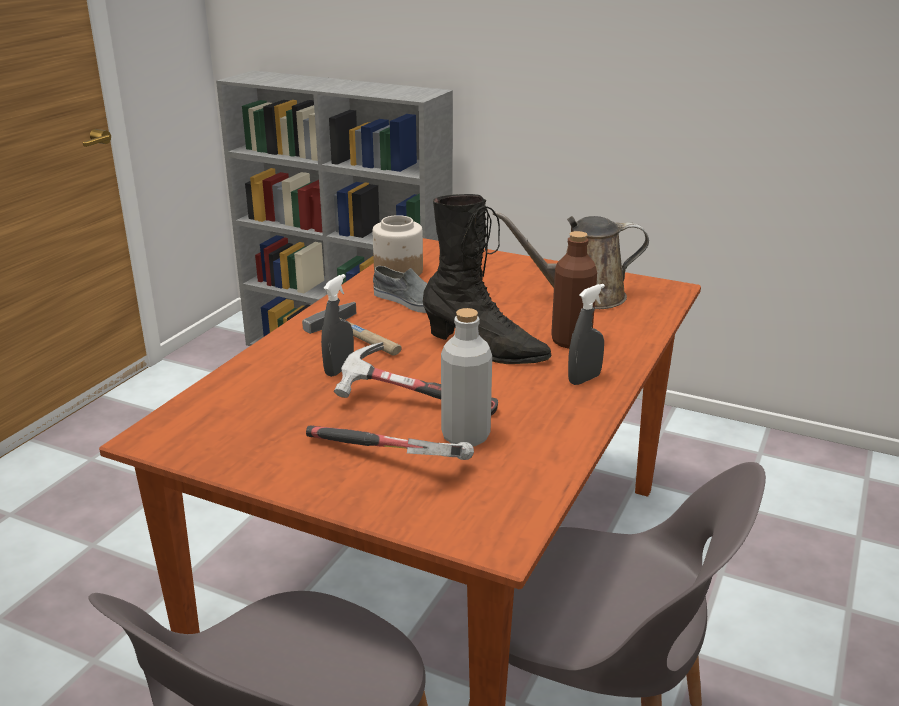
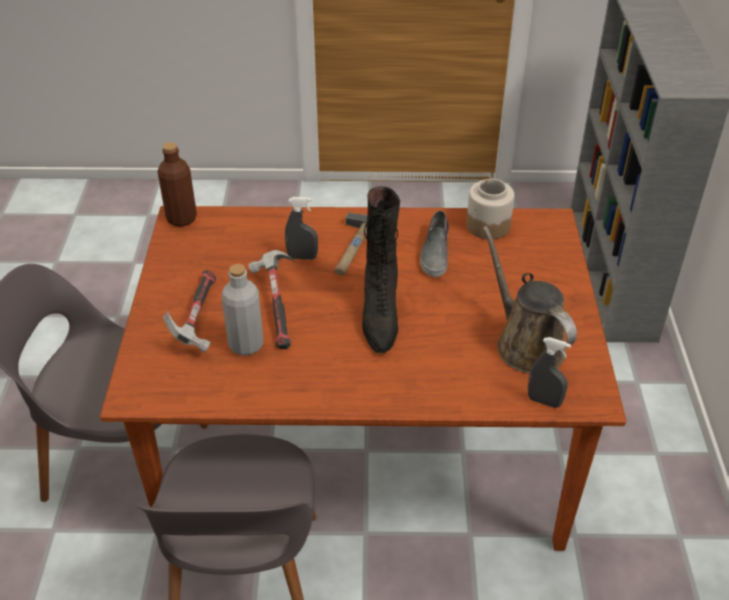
camera: 65 degrees right, 15 degrees up
brown bottle [551,231,597,349] -> brown bottle moved to [158,142,197,227]
grey spray bottle [568,284,605,385] -> grey spray bottle moved to [528,337,571,408]

